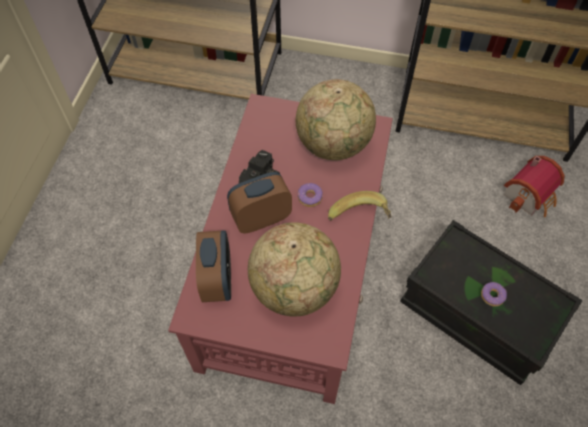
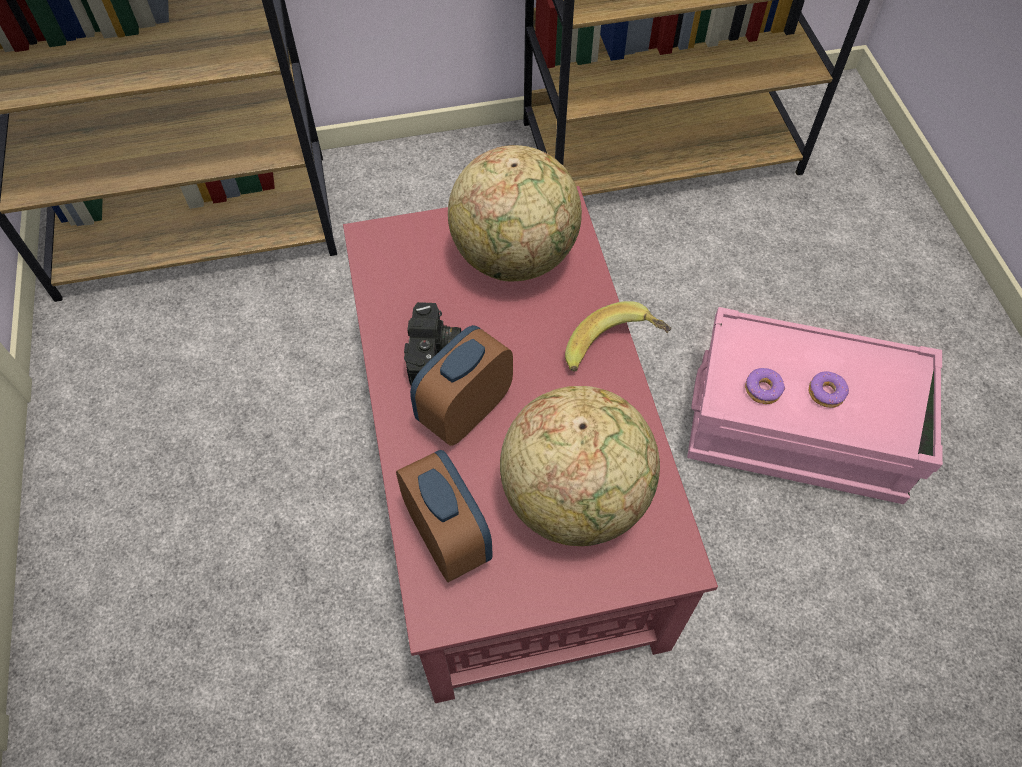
camera: 25 degrees left, 0 degrees up
donut [298,183,323,207] -> donut moved to [745,368,785,404]
black storage box [400,220,583,385] -> pink storage box [687,307,943,504]
toy house [503,156,565,217] -> none

